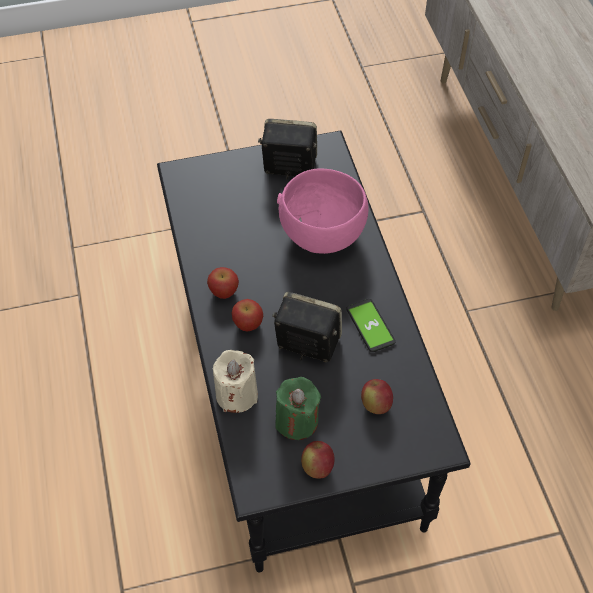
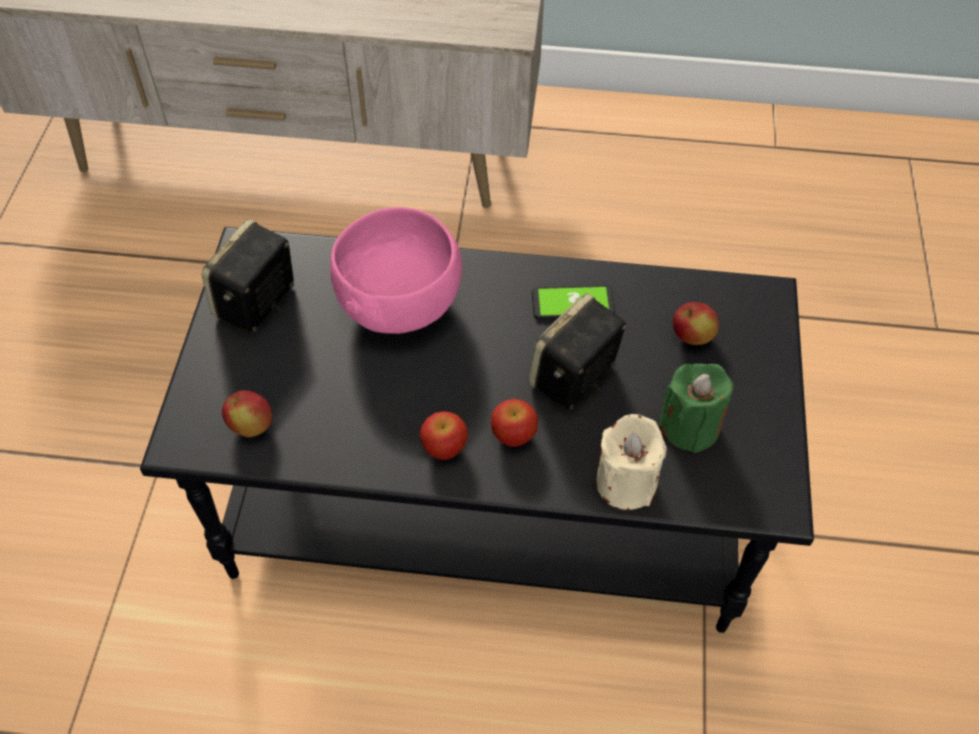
camera: 70 degrees left, 0 degrees up
apple [301,441,335,479] -> apple moved to [222,390,273,437]

